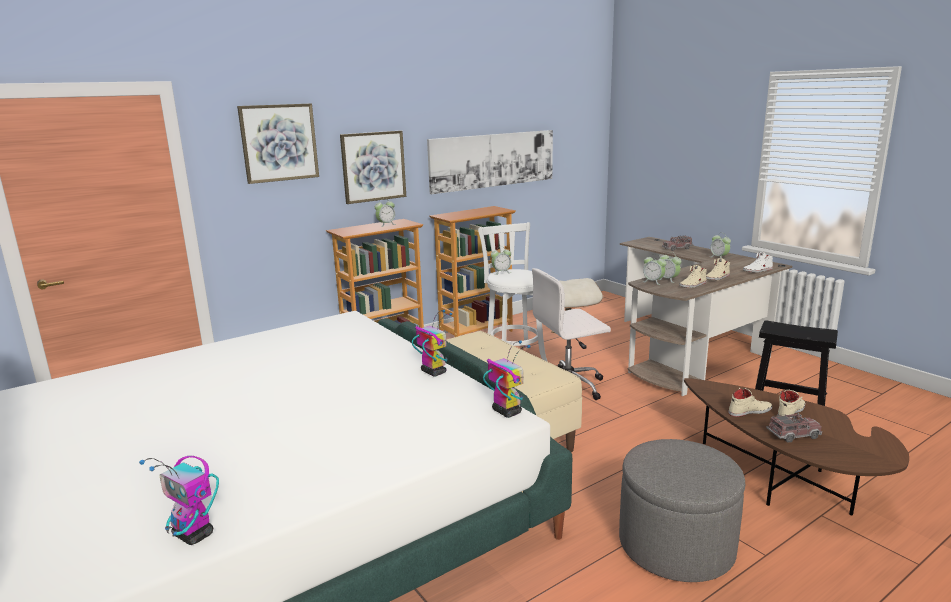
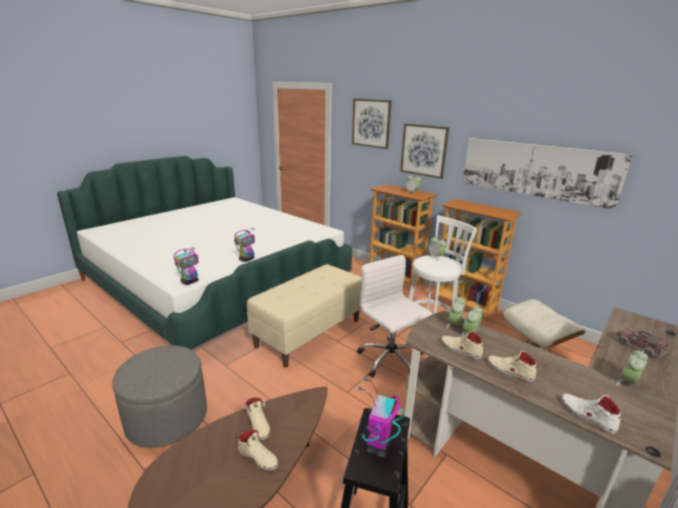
camera: 75 degrees right, 5 degrees up
toy robot [139,456,219,545] -> toy robot moved to [359,378,405,458]
toy truck [766,413,822,443] -> none

